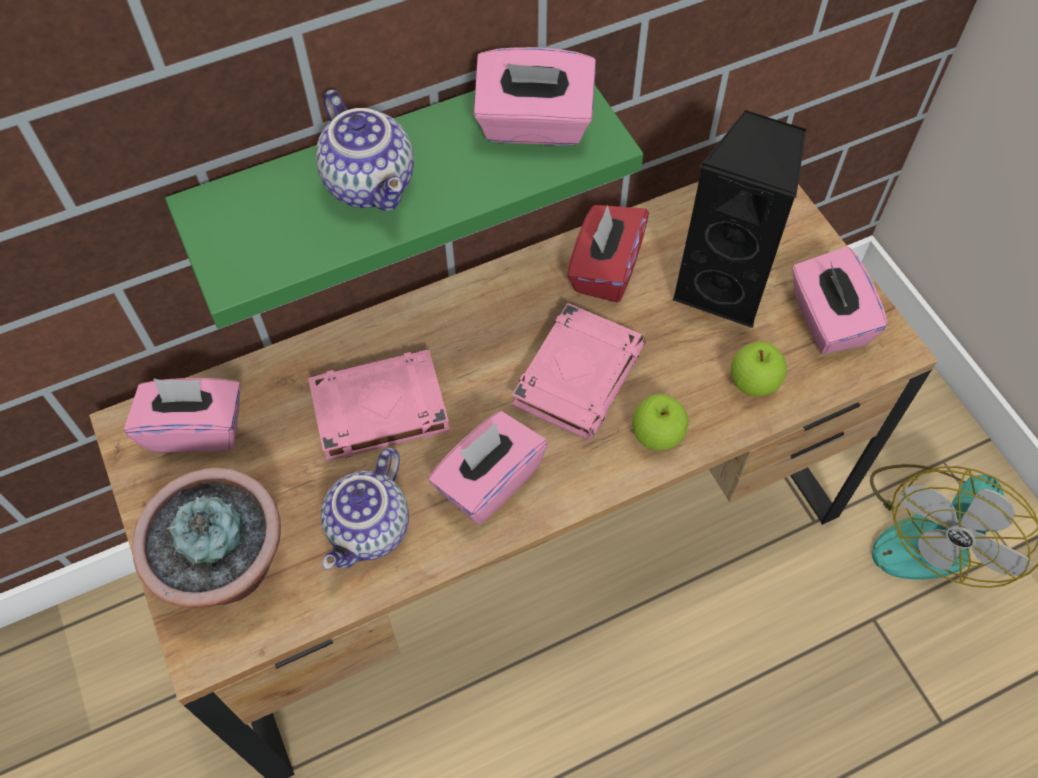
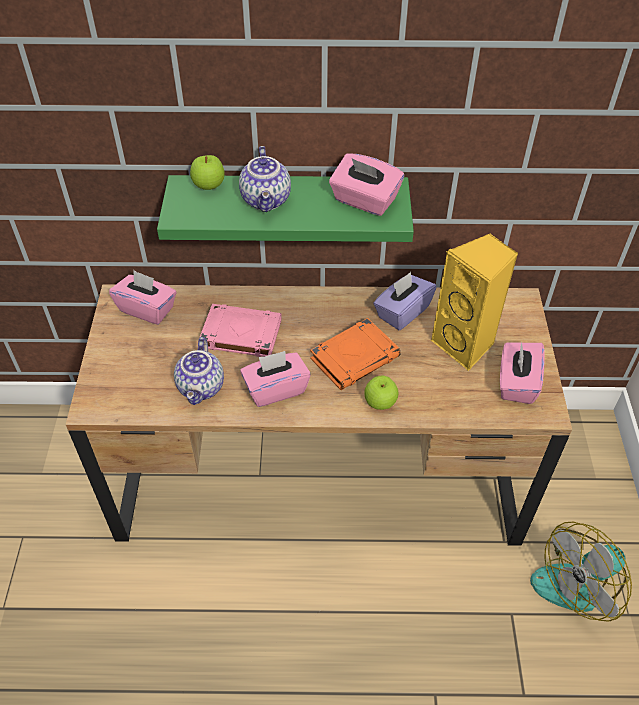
camera: 25 degrees right, 10 degrees down
potted plant [132,468,281,608] -> none
teapot [321,448,409,570] -> teapot turned 45 degrees counterclockwise [174,337,224,405]
pink book [512,303,645,440] -> orange book [310,318,401,390]
red tissue box [567,205,649,302] -> purple tissue box [373,272,436,330]
black speaker [672,110,806,328] -> yellow speaker [431,233,518,371]
apple [731,341,787,396] -> apple moved to [190,155,225,190]

